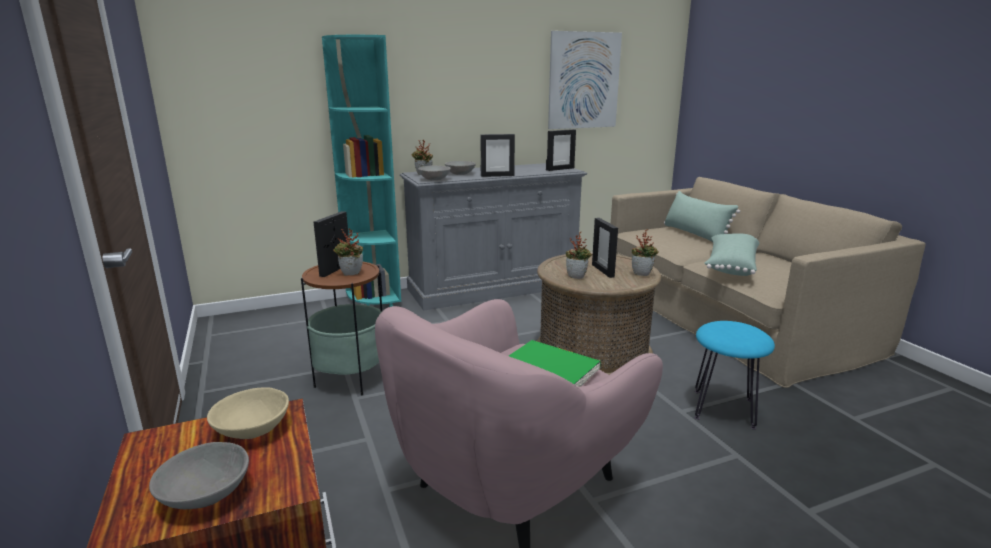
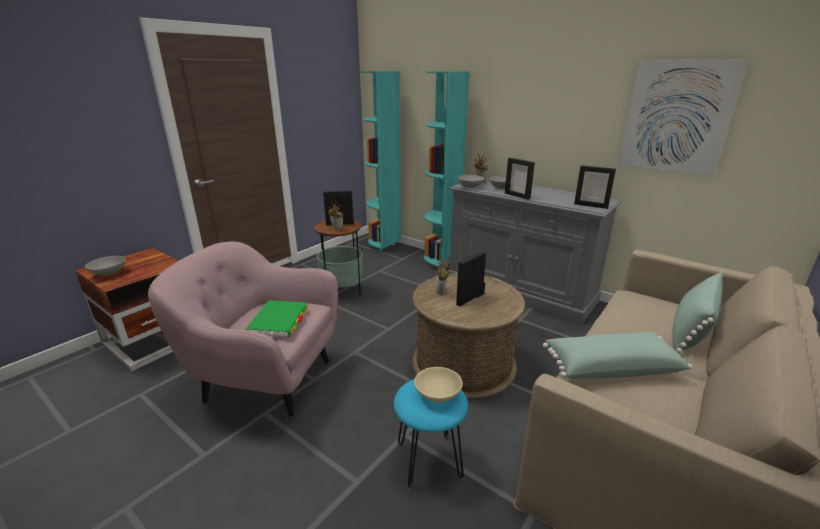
camera: 60 degrees right, 5 degrees up
beige bowl [207,387,289,439] -> beige bowl moved to [414,367,463,403]
potted plant [632,229,659,276] -> none
none -> turquoise bookcase [361,71,401,251]

